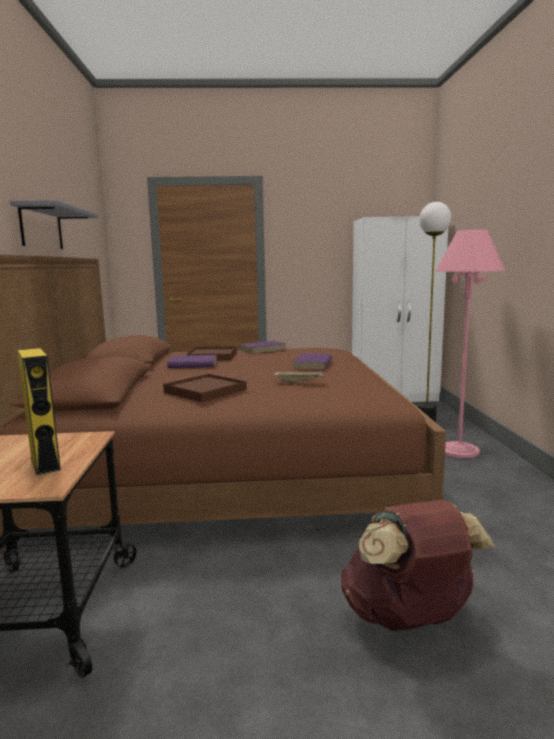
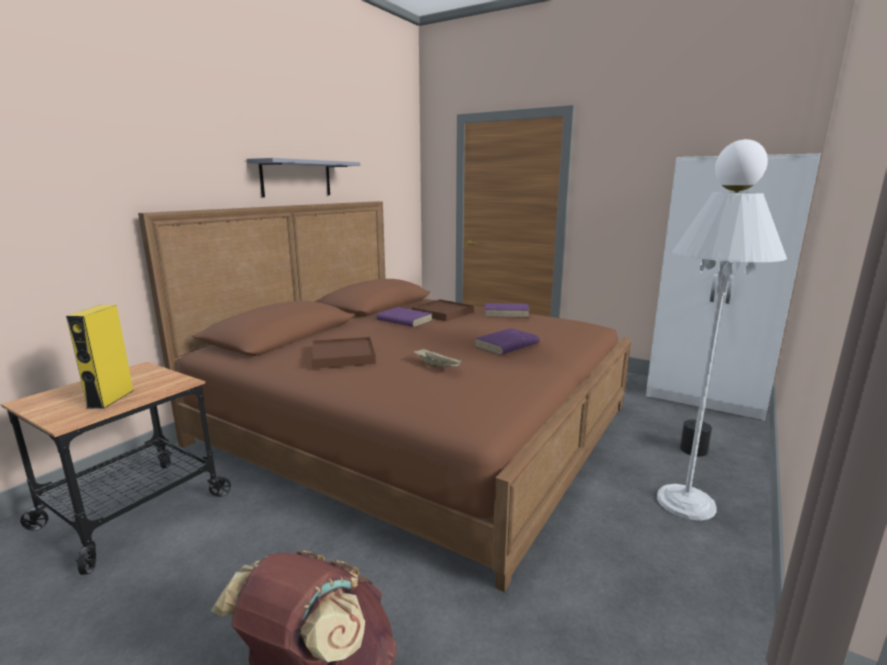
camera: 35 degrees right, 5 degrees up
pink floor lamp [435,230,506,458] -> white floor lamp [657,193,787,520]

